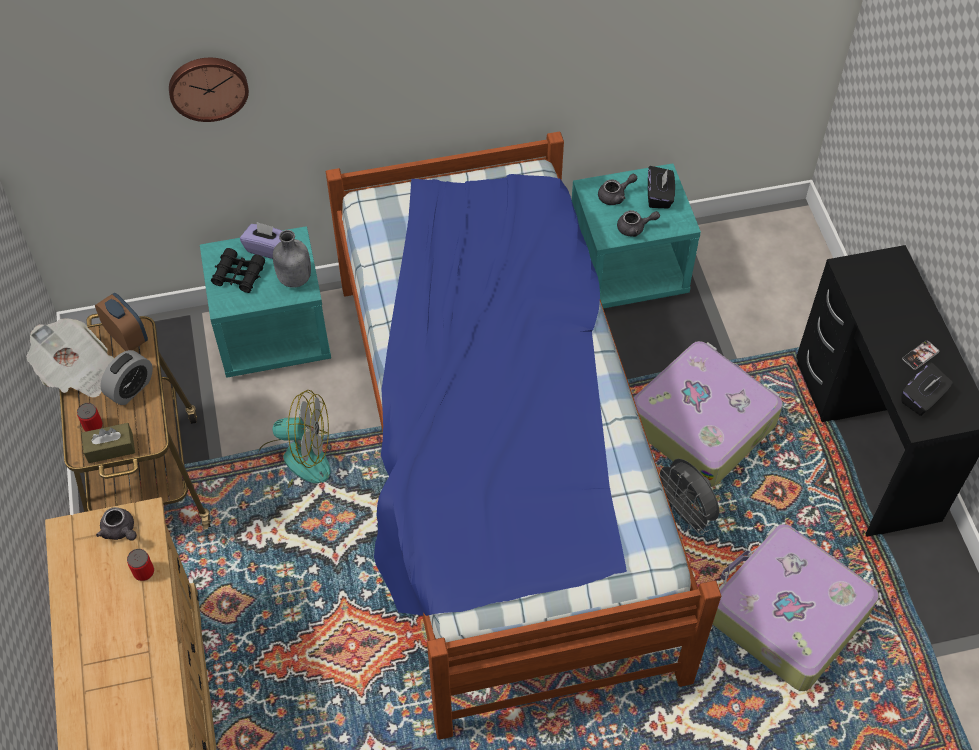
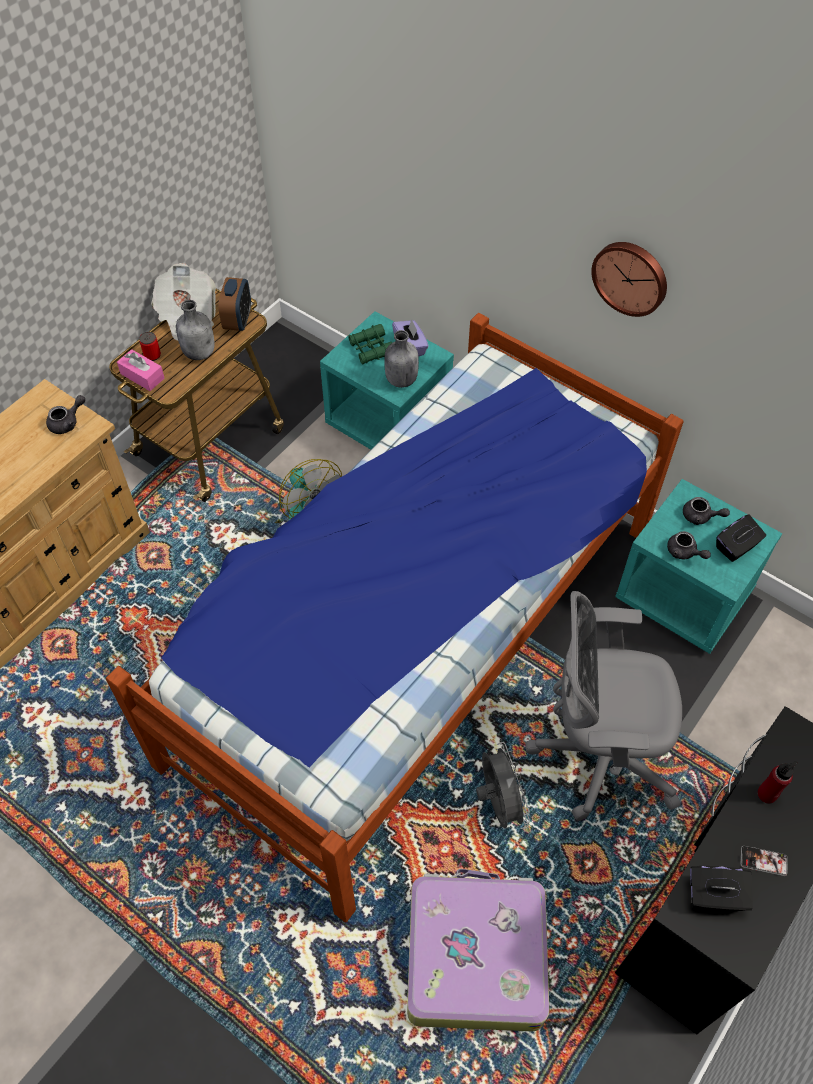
camera: 50 degrees right, 0 degrees up
brown tissue box [81,423,135,463] -> pink tissue box [117,349,165,391]
grey teapot [96,507,137,540] -> grey teapot turned 135 degrees counterclockwise [46,395,85,434]
alarm clock [100,350,153,405] -> grey bottle [176,300,215,360]
can [127,549,154,581] -> none
wall clock [169,58,249,122] -> wall clock moved to [591,242,667,317]
black binoculars [211,248,265,293] -> green binoculars [348,324,393,365]
suitcase [633,341,783,487] -> grey office chair [525,591,682,821]
grey fan [657,459,719,535] -> grey fan turned 150 degrees clockwise [476,742,530,829]
none -> red bottle [757,761,798,804]

